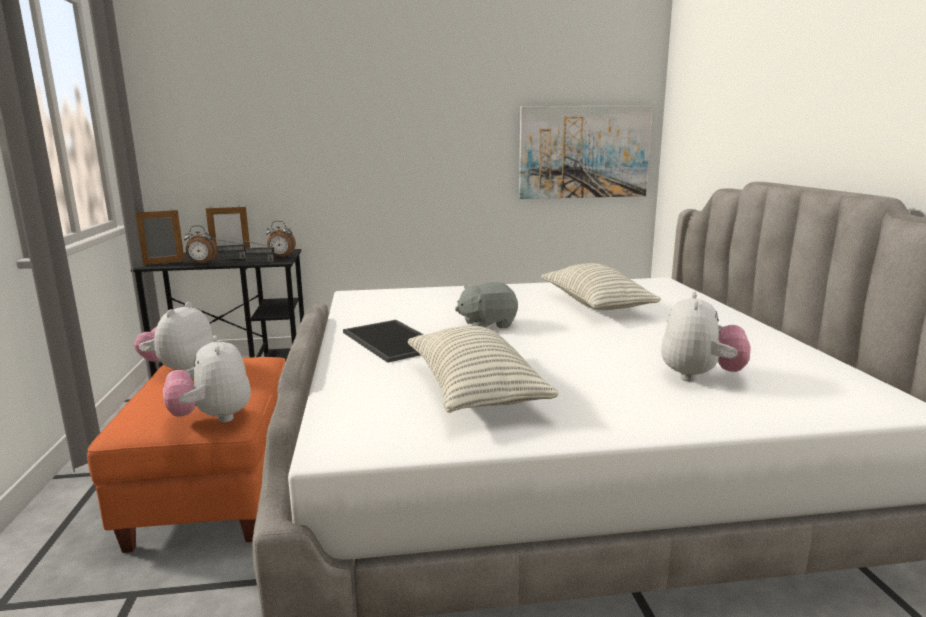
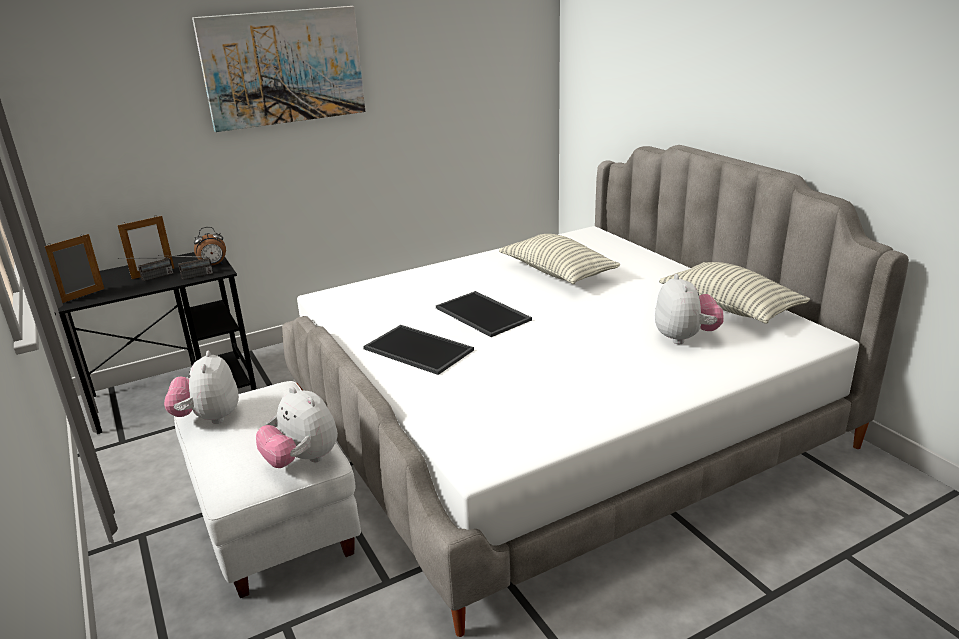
camera: 20 degrees left, 10 degrees up
orange ottoman [87,357,286,553] -> white ottoman [174,381,361,598]
alarm clock [184,225,217,265] -> none
pillow [408,326,559,413] -> pillow moved to [659,262,810,323]
grey plush toy [455,282,518,328] -> tray [436,291,532,337]
picture [519,106,652,199] -> picture moved to [192,6,365,132]

